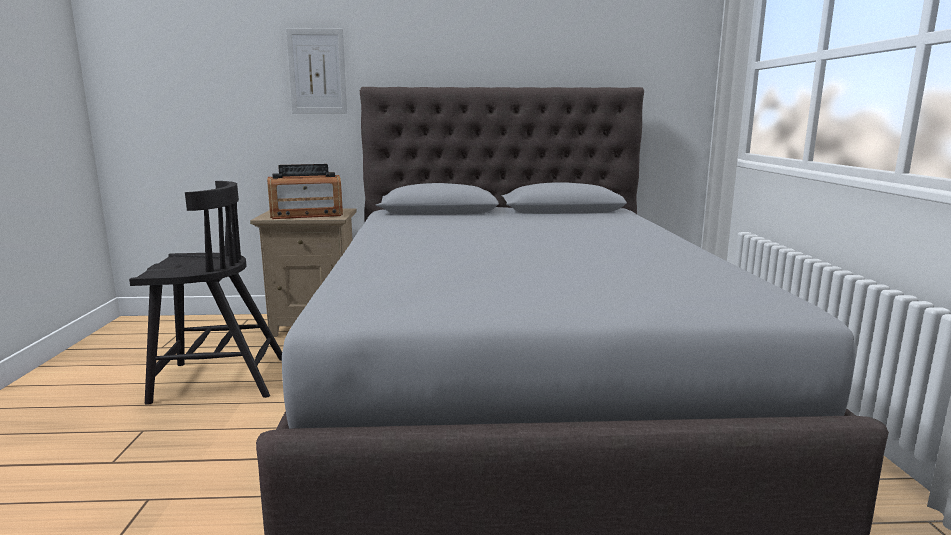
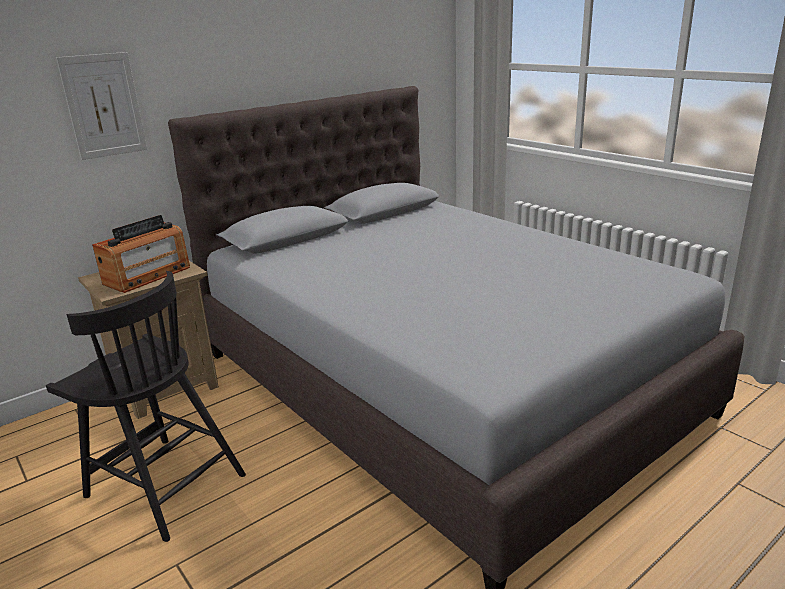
camera: 35 degrees left, 10 degrees up
black chair [129,181,282,405] -> black chair turned 75 degrees clockwise [46,271,246,542]

